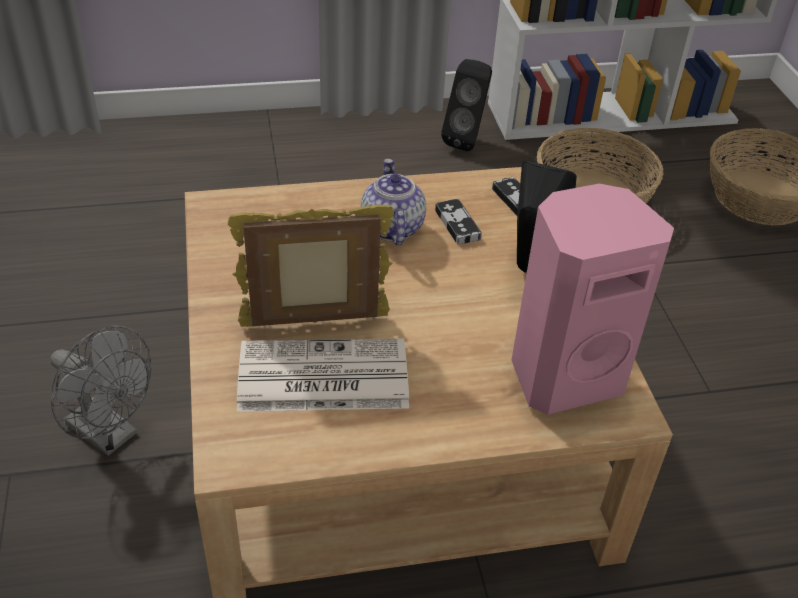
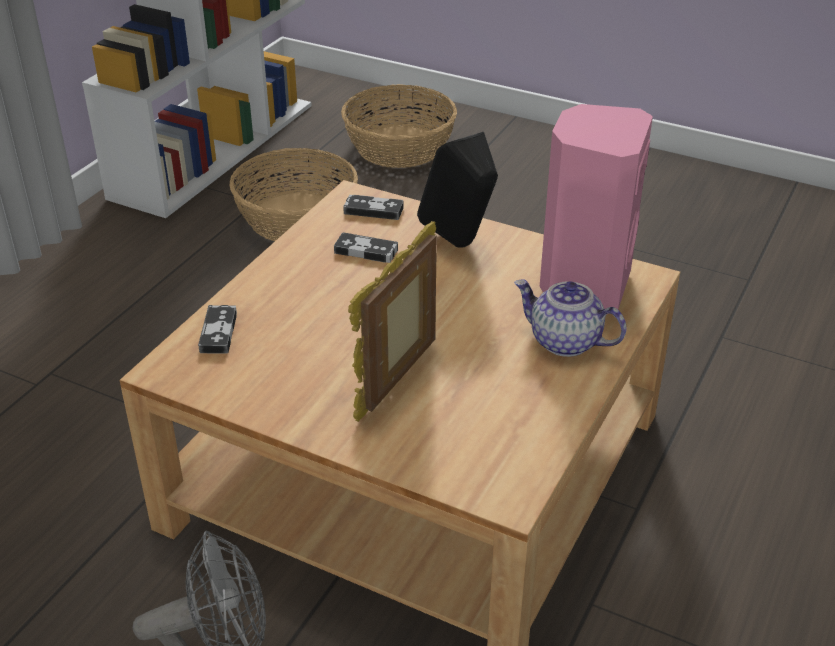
camera: 50 degrees left, 5 degrees down
newspaper [237,338,409,412] -> none
teapot [361,159,426,245] -> teapot moved to [514,280,627,357]
black speaker [441,59,492,151] -> none
none -> game controller [198,305,237,353]

